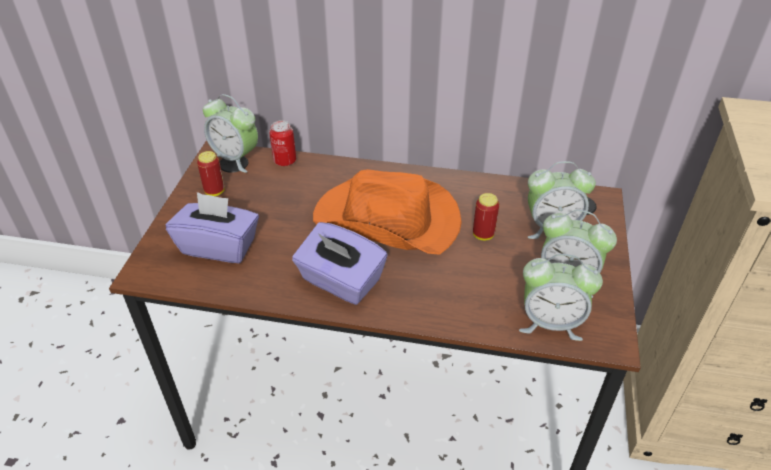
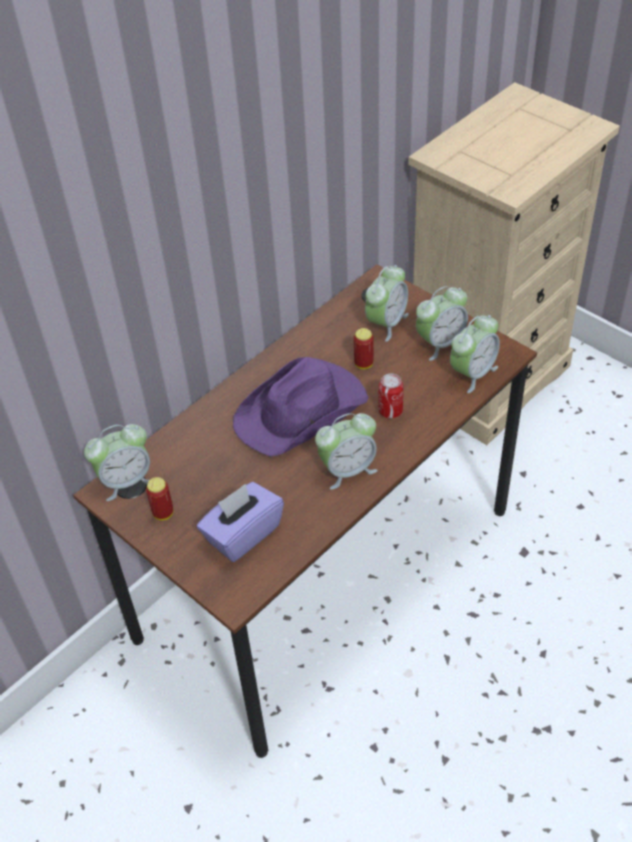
camera: 55 degrees left, 5 degrees up
can [269,120,296,166] -> can moved to [379,373,403,418]
purple tissue box [292,222,387,305] -> alarm clock [315,413,378,490]
orange hat [313,169,462,255] -> purple hat [233,357,369,457]

